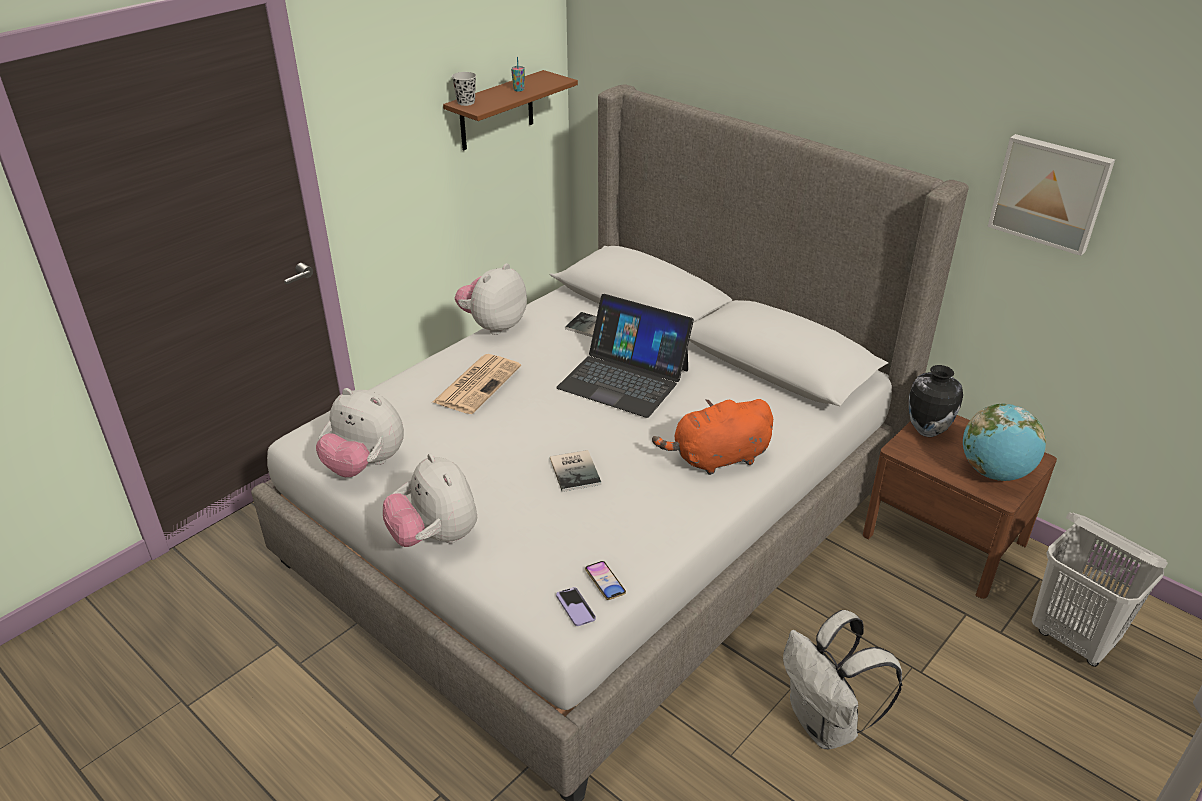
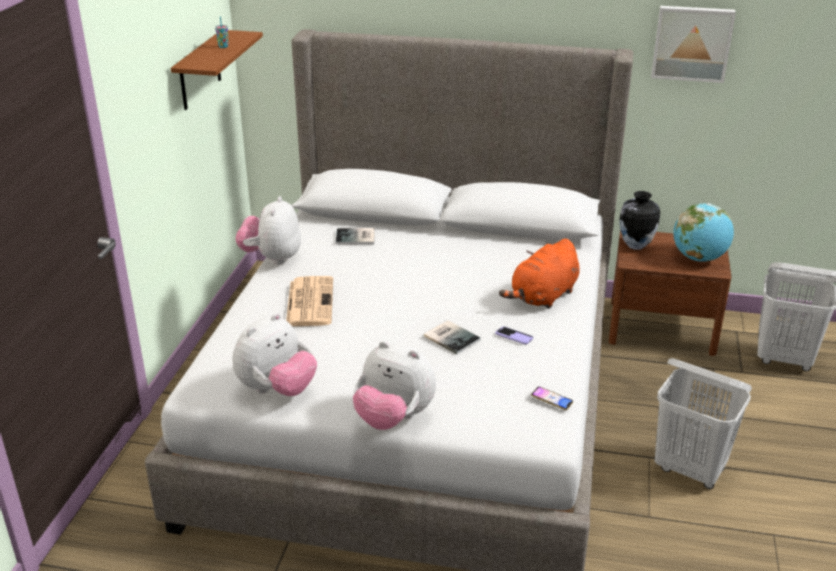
camera: 30 degrees left, 5 degrees down
plush toy [316,388,404,477] -> plush toy turned 45 degrees counterclockwise [232,313,317,396]
black cup [452,72,476,106] -> none
laptop [556,294,694,418] -> none
phone [556,587,596,626] -> phone moved to [495,326,533,344]
white backpack [783,610,902,749] -> white laundry basket [655,358,752,489]

